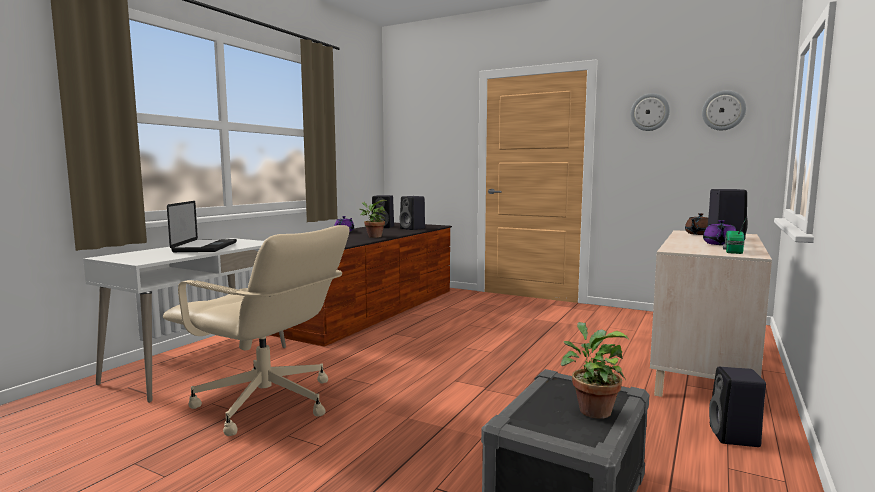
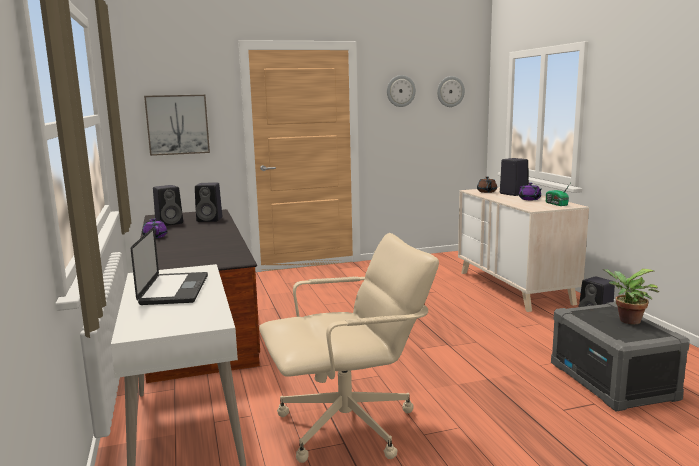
camera: 45 degrees left, 5 degrees up
laptop [167,201,237,252] -> laptop turned 45 degrees clockwise [131,227,208,305]
potted plant [359,200,387,238] -> none
none -> picture [144,95,210,156]

